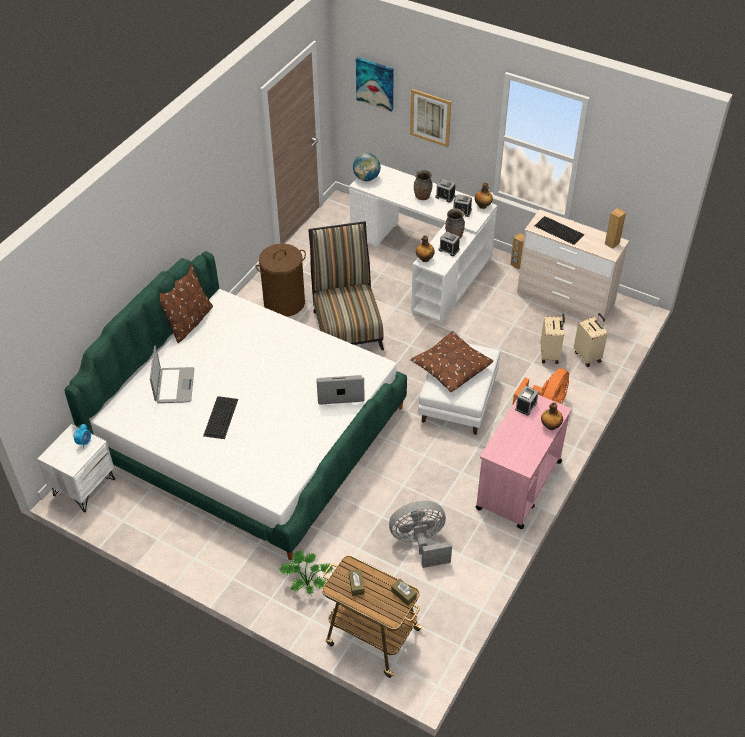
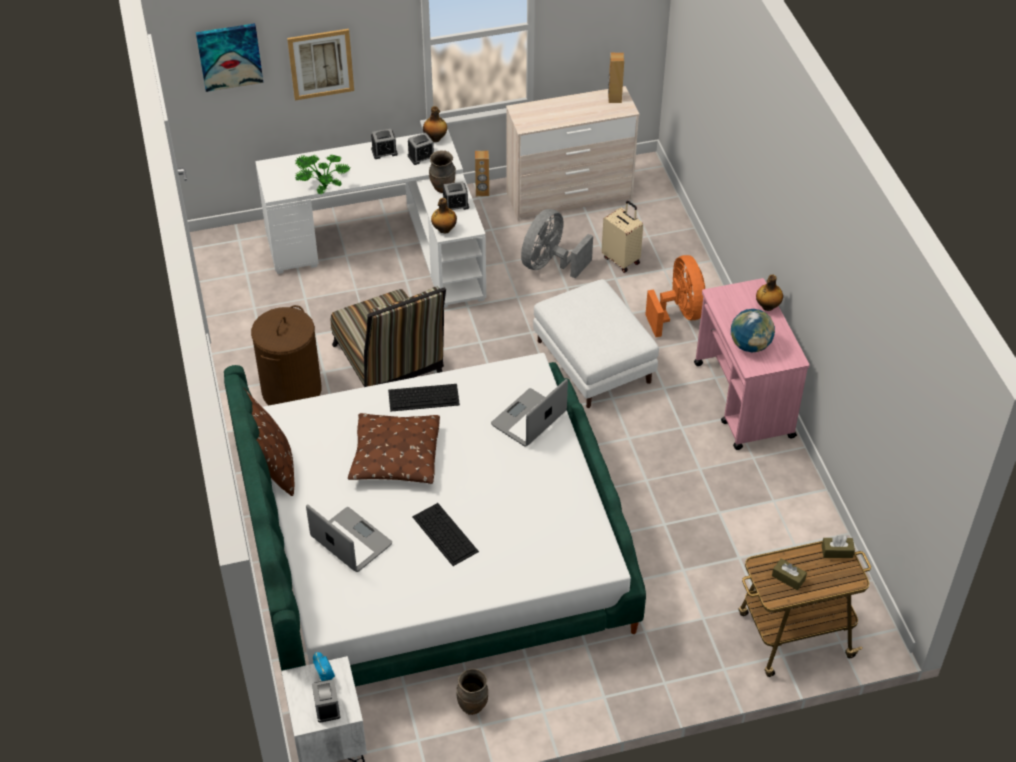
camera: 45 degrees left, 0 degrees up
potted plant [279,550,334,594] -> potted plant moved to [295,154,351,195]
chair [308,221,384,350] -> chair turned 150 degrees counterclockwise [331,287,446,387]
globe [353,153,381,181] -> globe moved to [731,309,775,352]
grey fan [389,501,452,568] -> grey fan moved to [521,209,593,279]
brown pillow [411,331,493,392] -> brown pillow moved to [348,413,440,484]
brown vase [414,170,432,200] -> brown vase moved to [456,669,488,715]
alarm clock [515,386,539,416] -> alarm clock moved to [312,679,340,723]
keyboard [535,216,584,245] -> keyboard moved to [388,384,460,412]
beige suitcase [574,313,608,367] -> none

